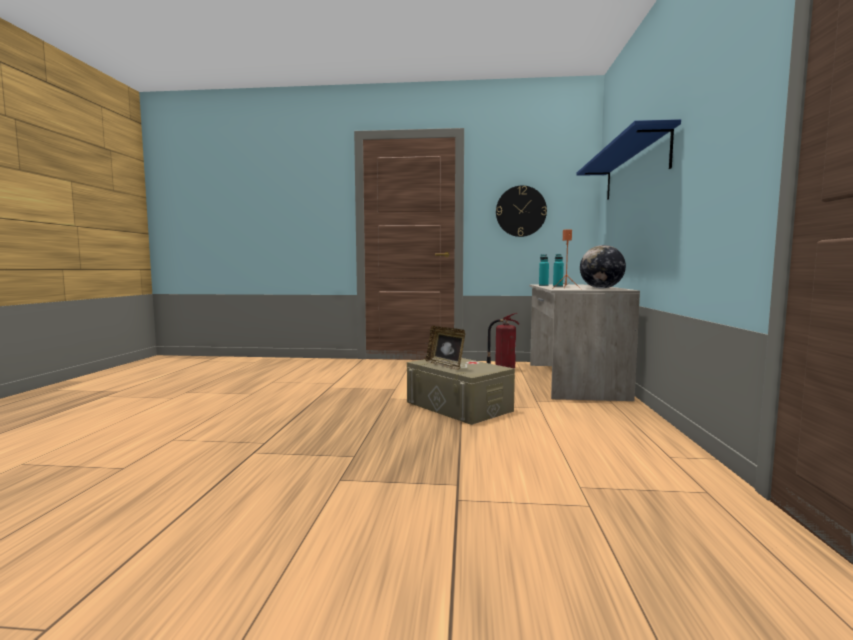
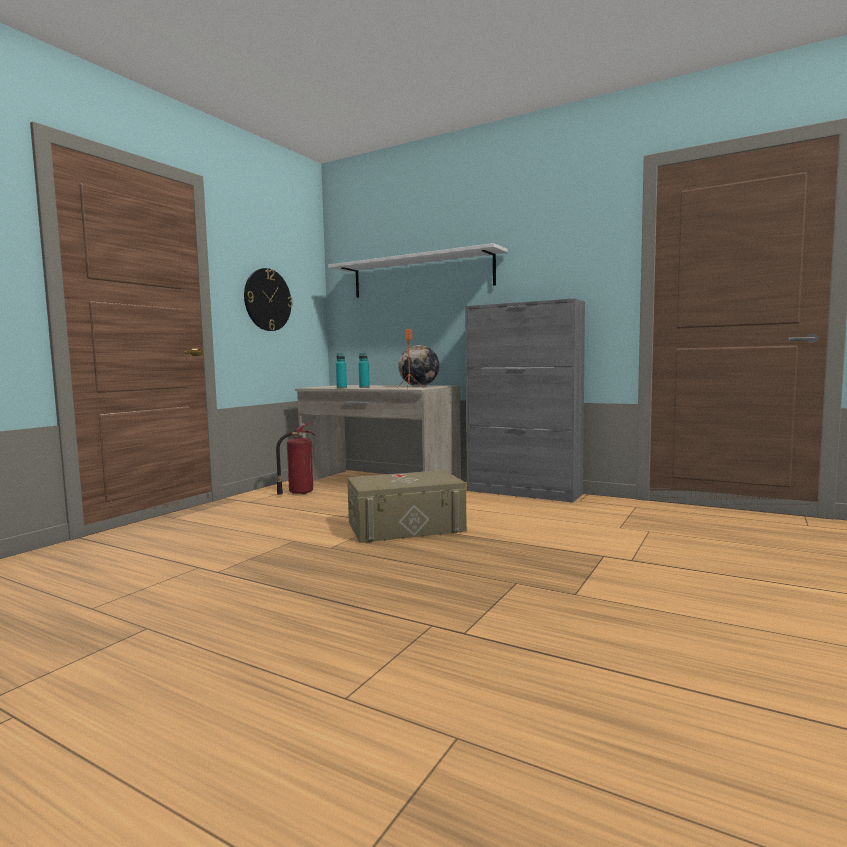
camera: 65 degrees left, 0 degrees up
picture frame [426,326,465,370] -> none
blue shelf [576,119,681,200] -> white shelf [328,243,508,298]
none -> grey cabinet [465,298,585,502]

